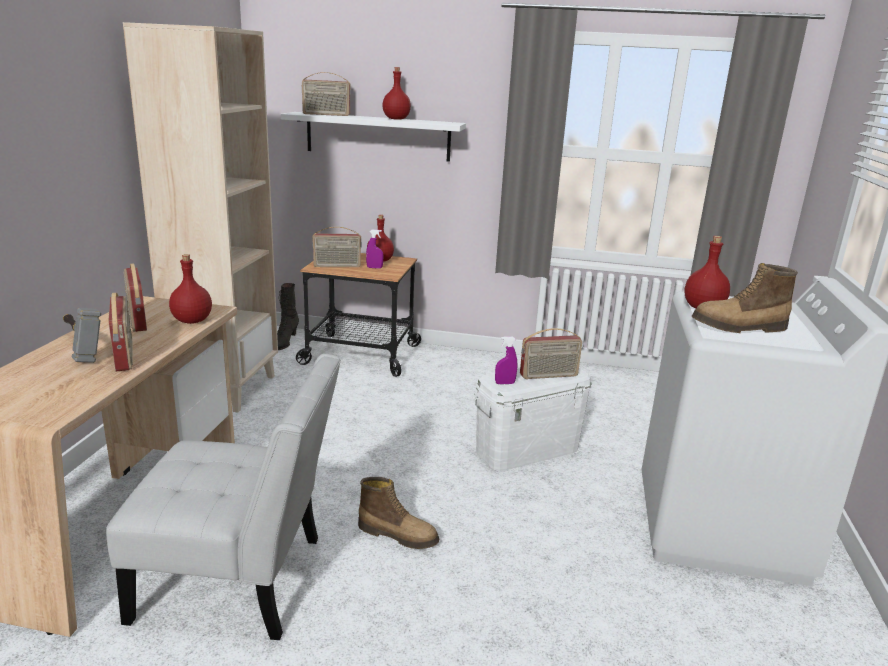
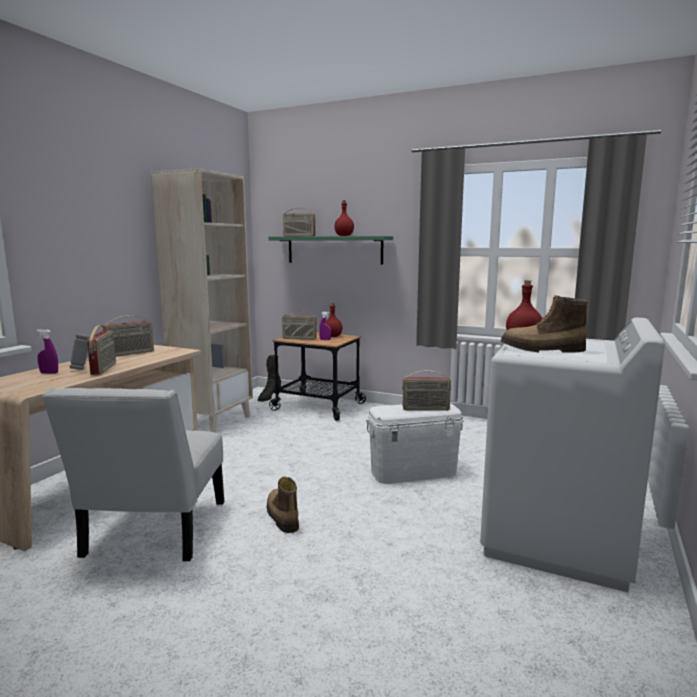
camera: 15 degrees right, 10 degrees down
white chair [106,354,341,640] -> white chair turned 75 degrees clockwise [42,388,224,561]
radio [123,263,147,332] -> radio turned 120 degrees counterclockwise [103,315,154,357]
red bottle [169,254,212,324] -> none
white shelf [281,112,466,162] -> green shelf [268,236,393,265]
boot [358,477,439,549] -> boot turned 150 degrees counterclockwise [267,477,299,533]
purple spray bottle [495,336,517,384] -> purple spray bottle moved to [36,329,58,374]

